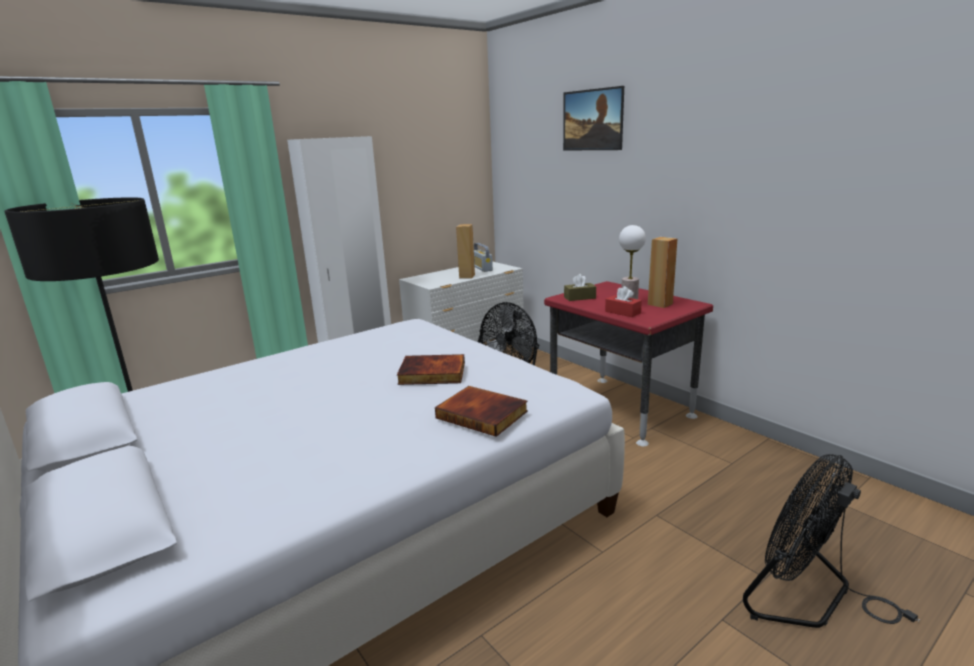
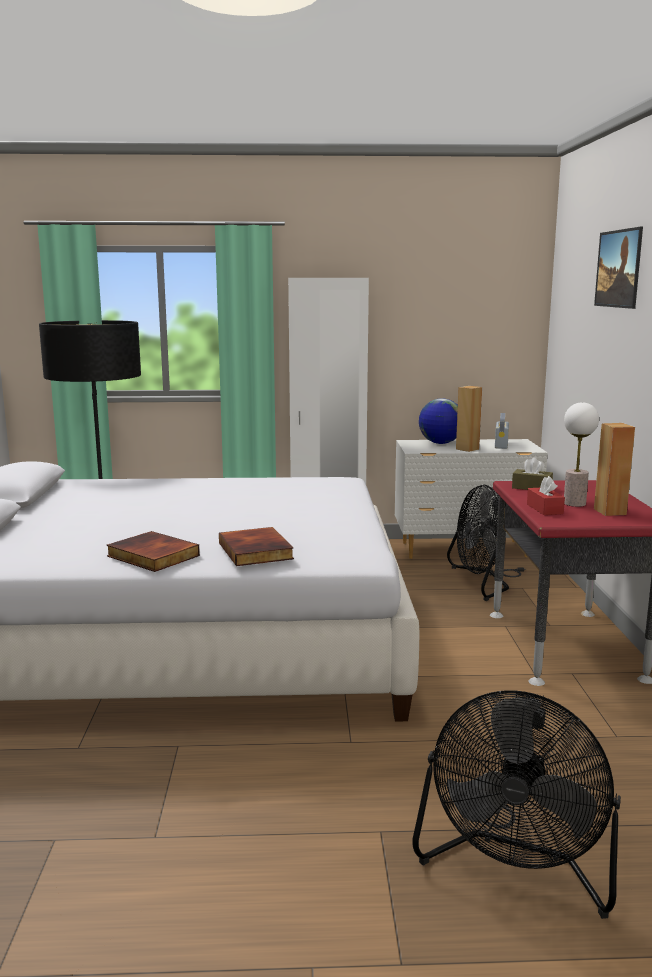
camera: 35 degrees right, 5 degrees down
book [397,354,465,385] -> book moved to [106,531,200,572]
black fan [743,454,919,628] -> black fan turned 150 degrees counterclockwise [412,690,621,919]
none -> globe [419,398,458,444]

